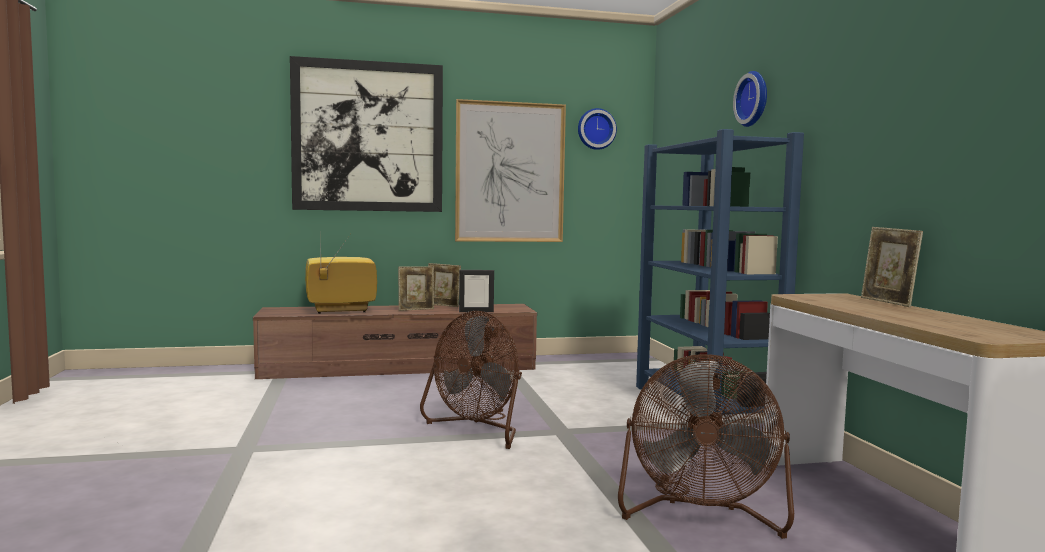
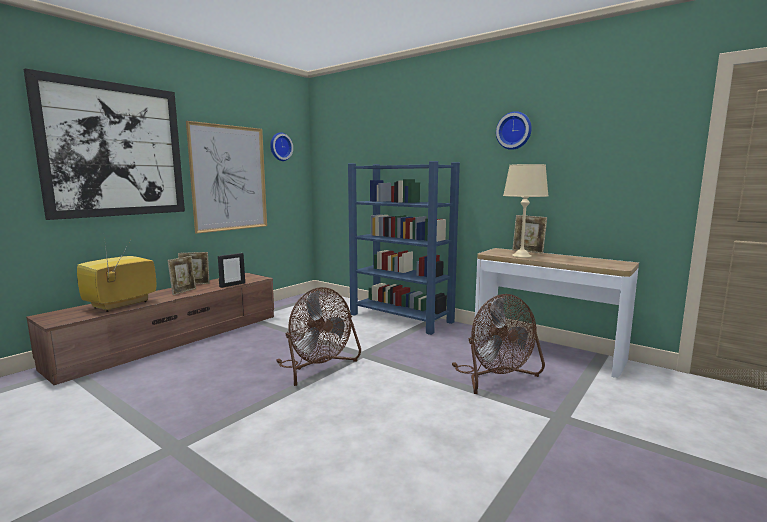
camera: 40 degrees left, 5 degrees up
brown fan [420,311,522,449] -> brown fan turned 45 degrees counterclockwise [276,287,361,386]
wall clock [733,71,767,127] -> wall clock moved to [496,111,532,150]
none -> beige table lamp [503,164,549,258]

